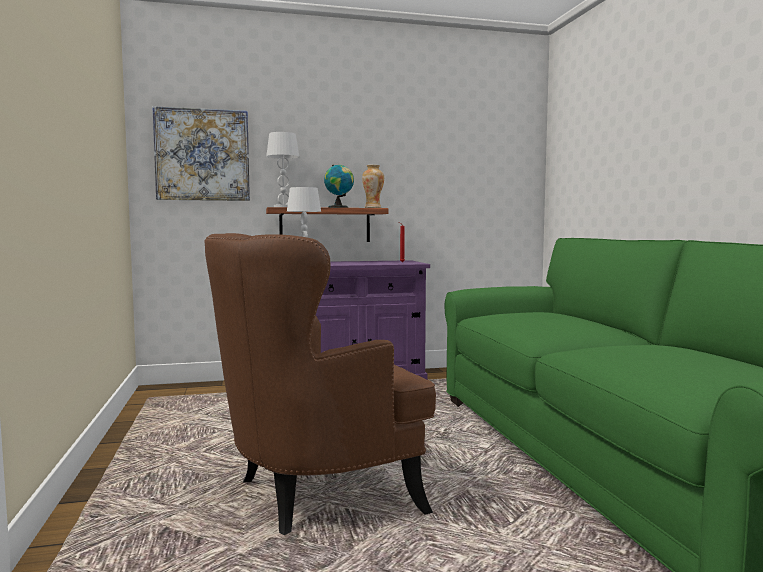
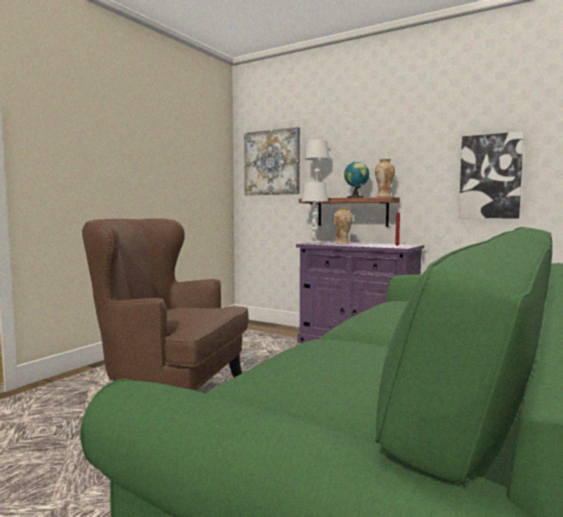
camera: 45 degrees right, 0 degrees up
none -> vase [333,207,353,244]
none -> picture [459,131,524,218]

